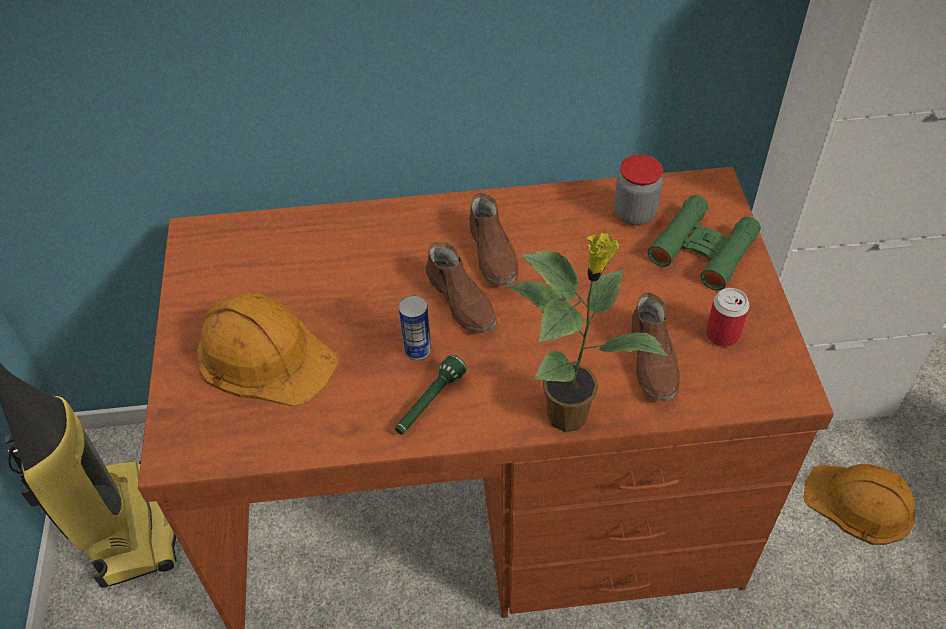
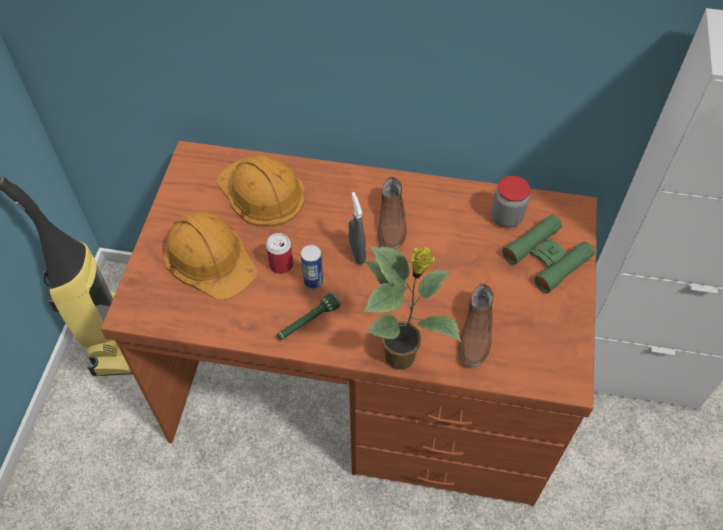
camera: 15 degrees right, 5 degrees up
brown shoe [426,242,497,333] -> grey spray bottle [349,192,366,264]
can [706,288,749,347] -> can moved to [266,233,293,274]
orange hard hat [803,464,915,545] -> orange hard hat moved to [217,156,305,227]

